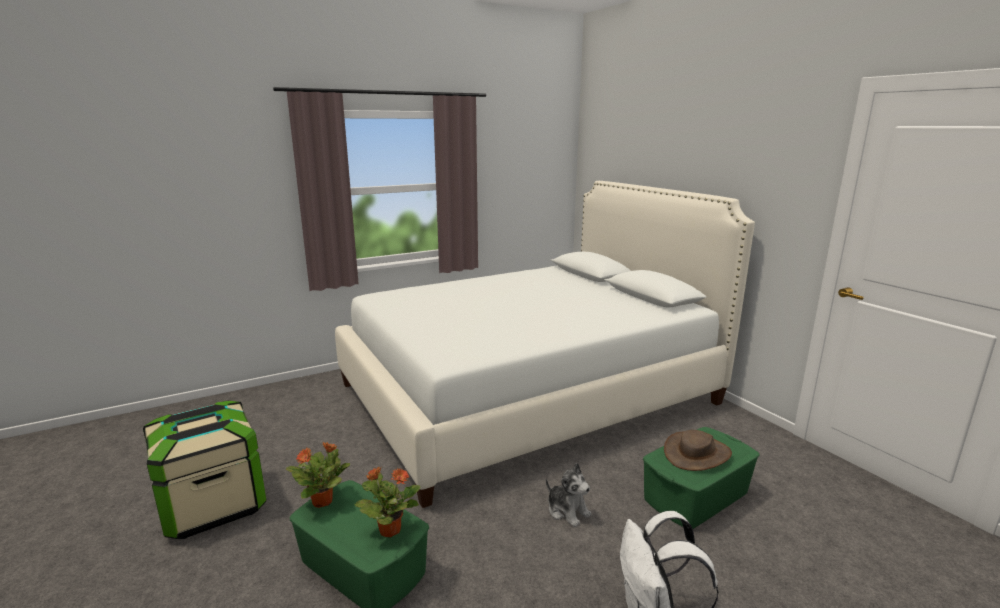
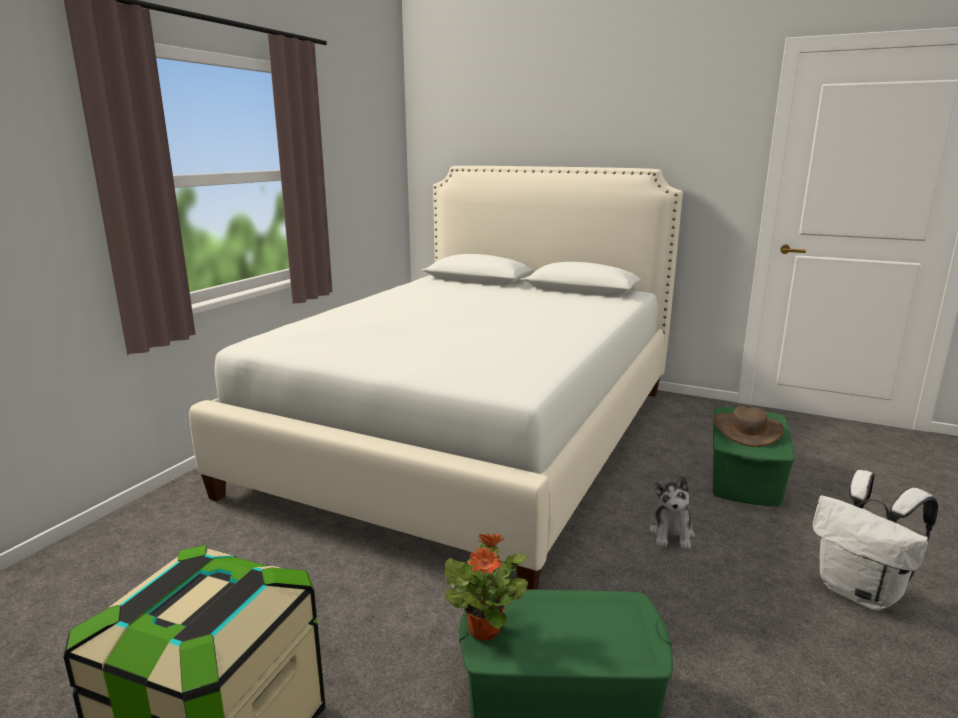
camera: 35 degrees left, 0 degrees up
potted plant [355,466,421,537] -> none
plush toy [546,463,592,527] -> plush toy turned 90 degrees clockwise [649,475,695,550]

